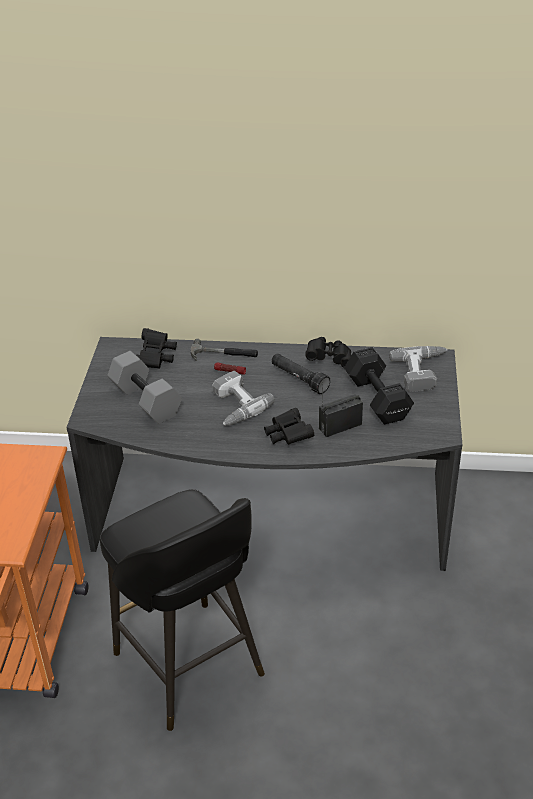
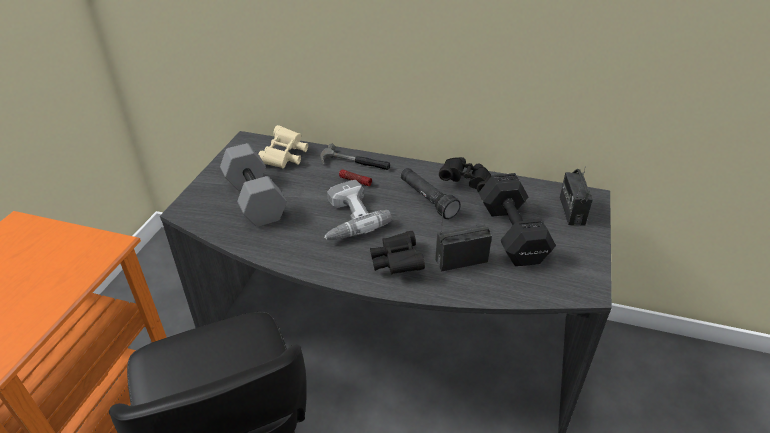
camera: 10 degrees right, 0 degrees up
black binoculars [136,328,177,369] -> beige binoculars [258,125,308,168]
power drill [389,346,447,392] -> radio [559,166,593,225]

